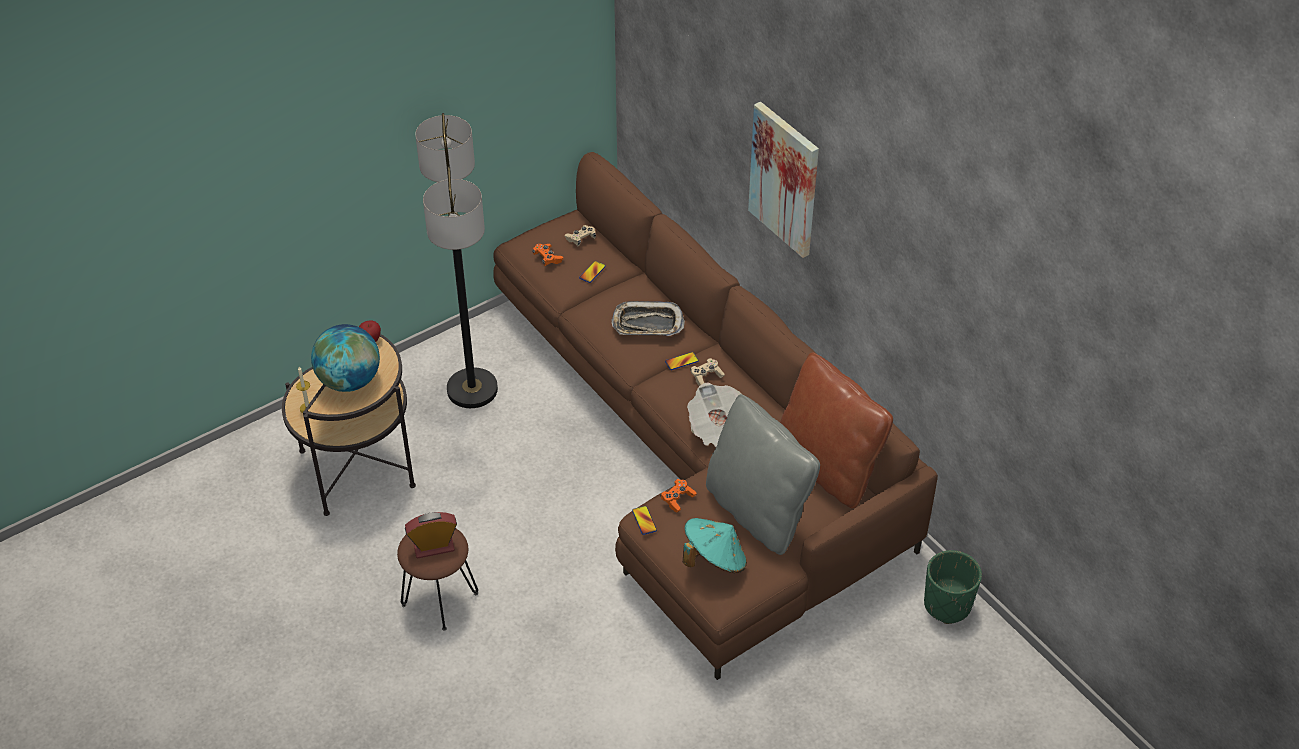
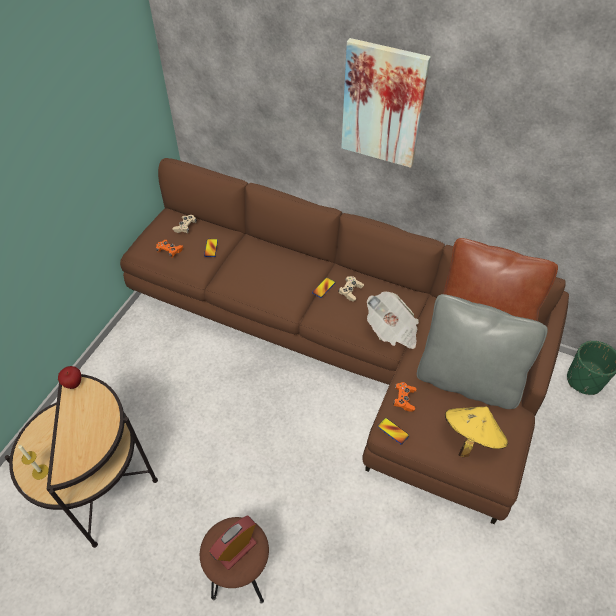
camera: 30 degrees left, 5 degrees up
globe [311,324,380,392] -> none
floor lamp [415,113,498,408] -> none
tray [611,301,685,336] -> none
turquoise hat [683,518,747,573] -> yellow hat [445,406,508,457]

